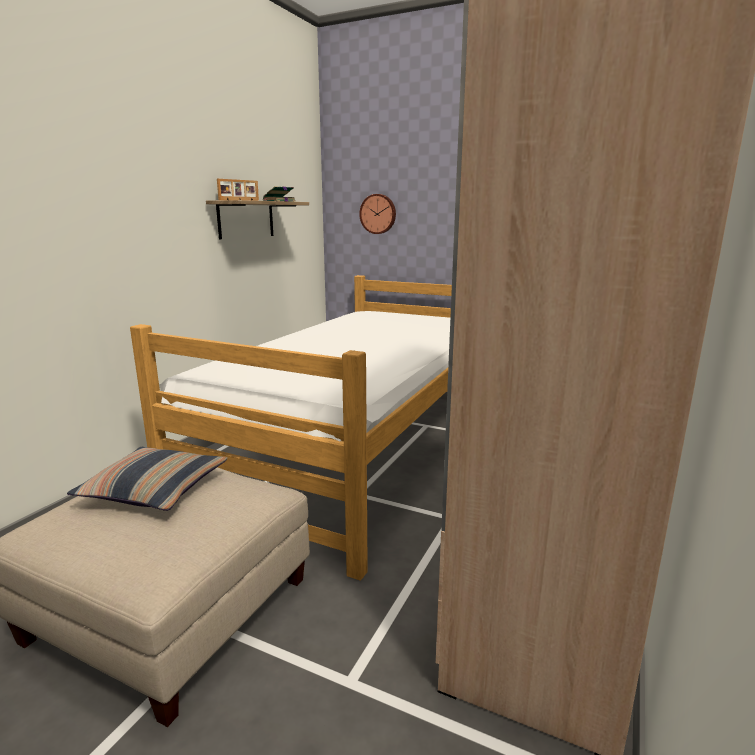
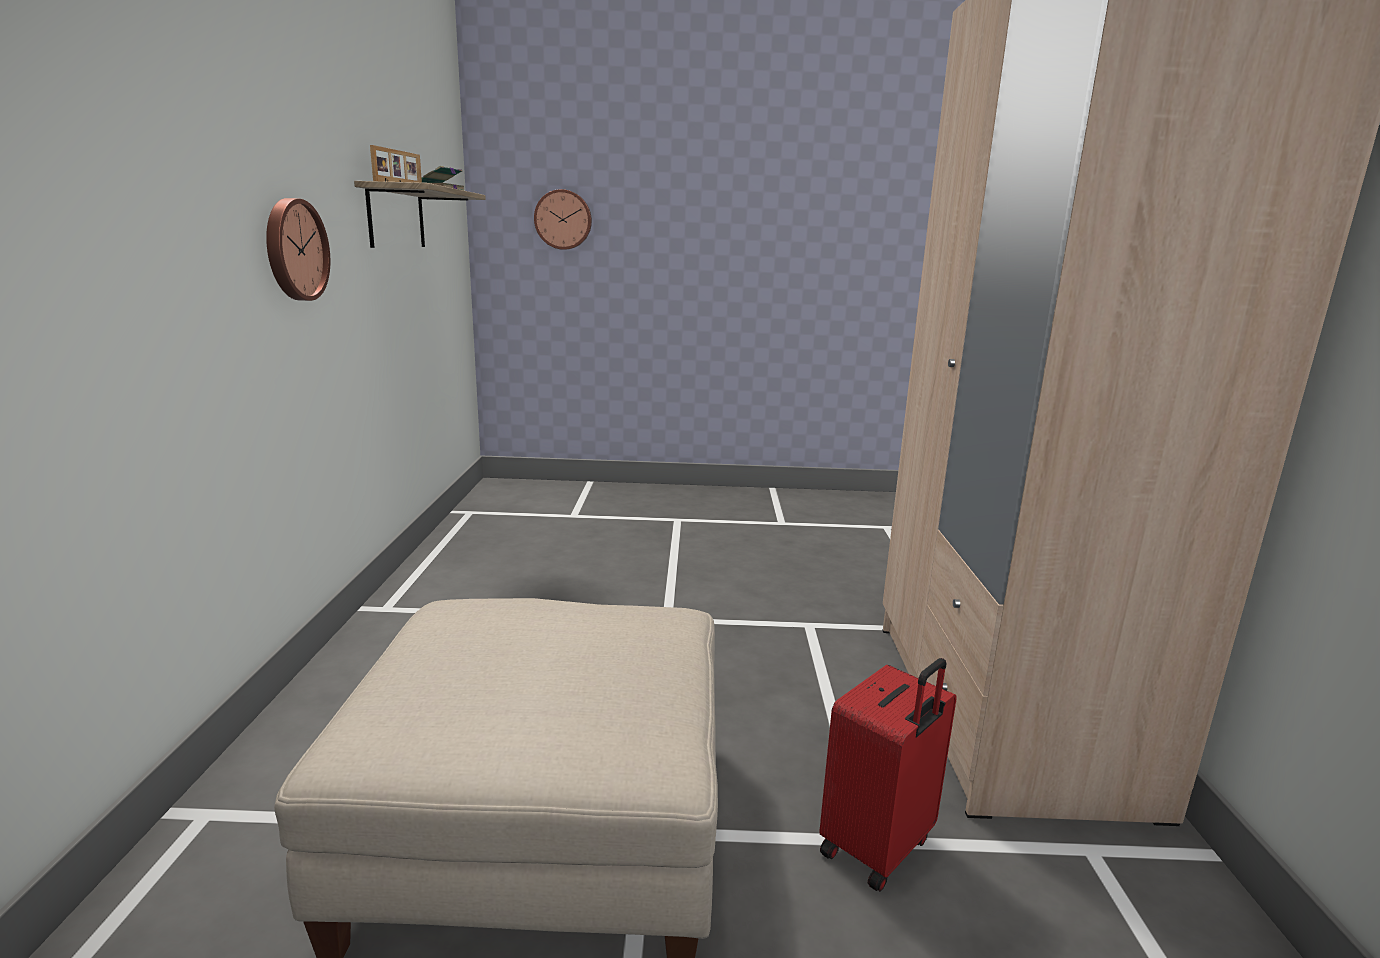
camera: 25 degrees left, 0 degrees up
pillow [67,447,228,511] -> none
bed [130,275,452,581] -> none
none -> wall clock [266,198,330,301]
none -> red suitcase [819,658,957,892]

